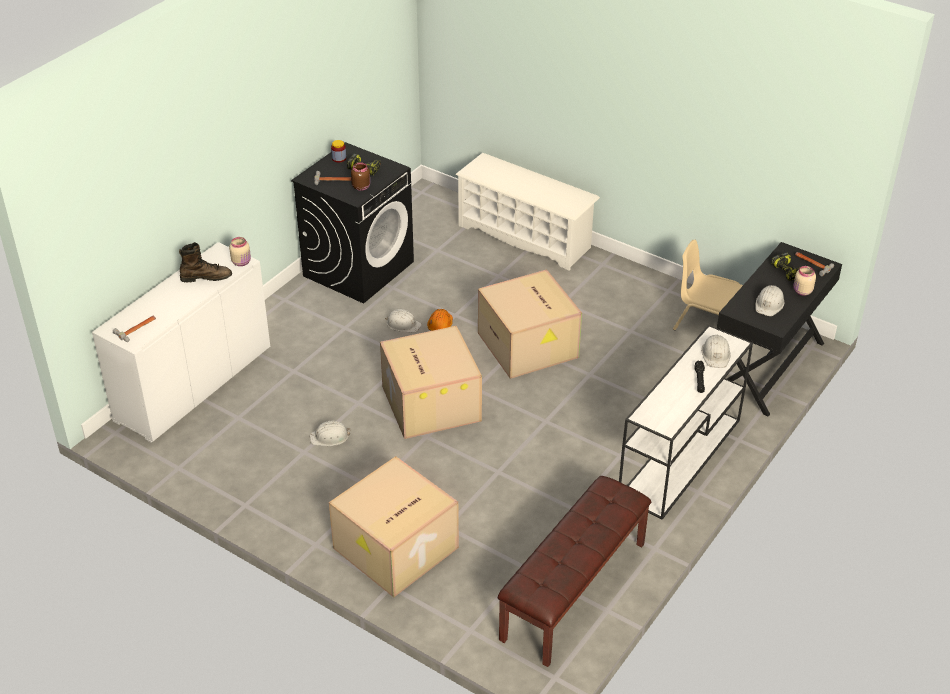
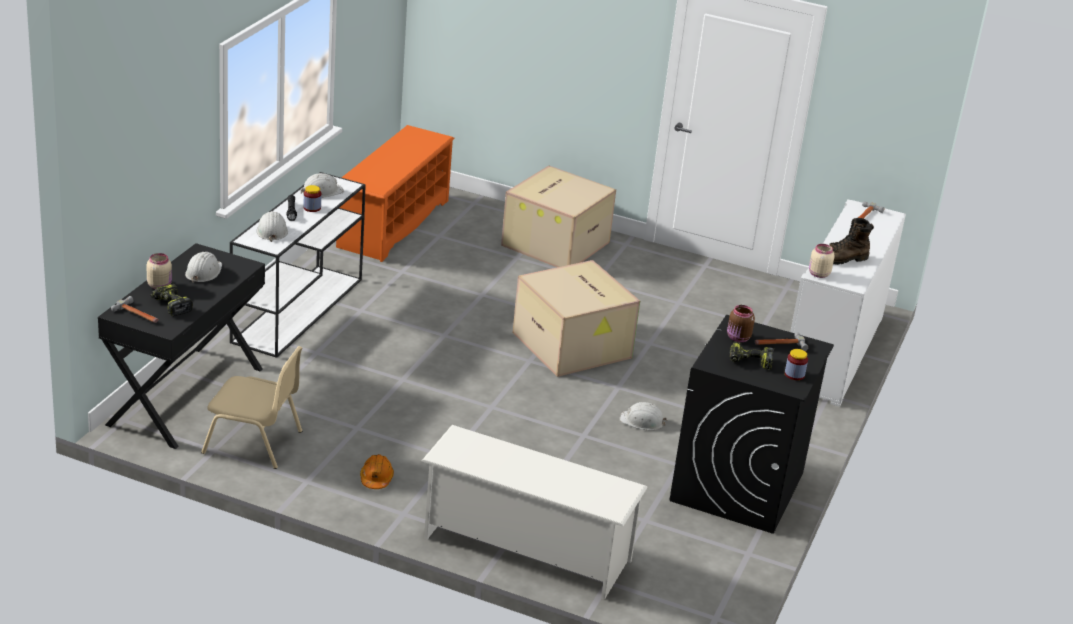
camera: 165 degrees right, 10 degrees down
white hard hat [310,420,351,446] -> white hard hat moved to [301,173,344,198]
orange hard hat [427,309,453,331] -> orange hard hat moved to [360,454,394,489]
cardboard box [478,269,582,379] -> none
brown bench [498,476,651,667] -> orange shoe rack [336,125,455,262]
none -> jar [303,185,321,212]

